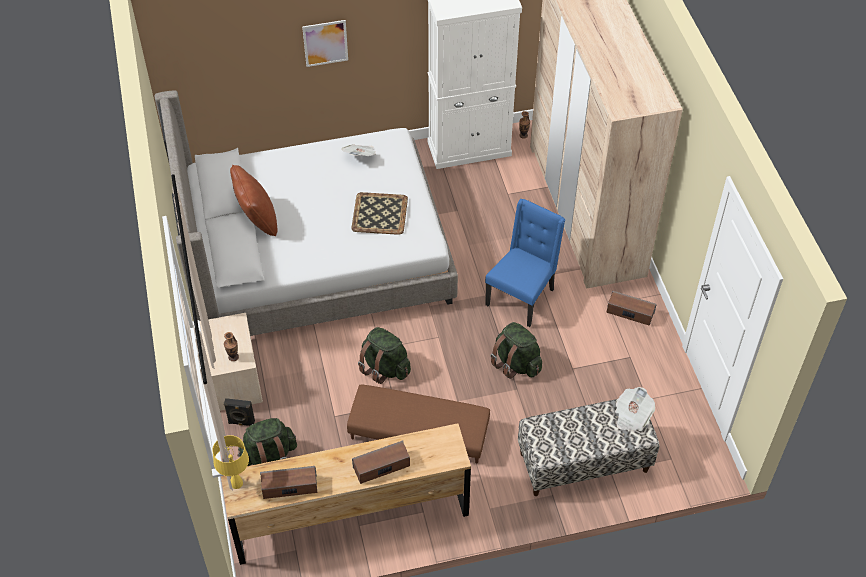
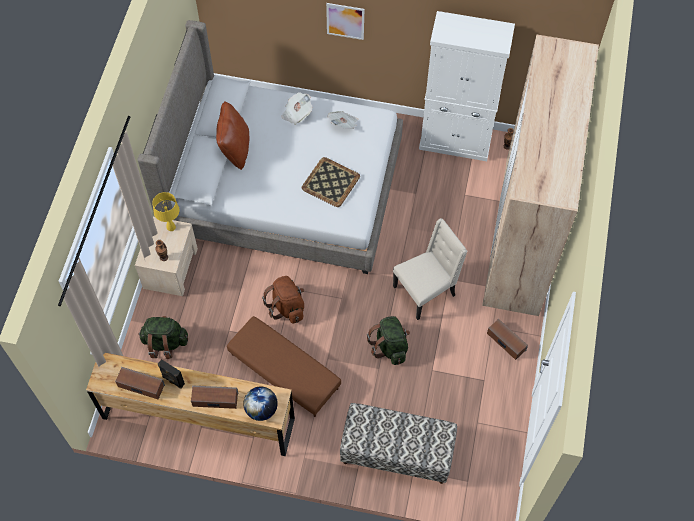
camera: 25 degrees right, 10 degrees up
yellow table lamp [212,435,249,489] -> yellow table lamp moved to [152,192,179,231]
black speaker [224,398,255,426] -> black speaker moved to [158,359,185,389]
green backpack [358,327,411,384] -> brown backpack [262,276,304,324]
blue chair [485,199,565,327] -> beige chair [393,218,467,320]
newspaper [615,387,655,431] -> newspaper moved to [281,92,312,125]
none -> globe [244,387,278,421]

